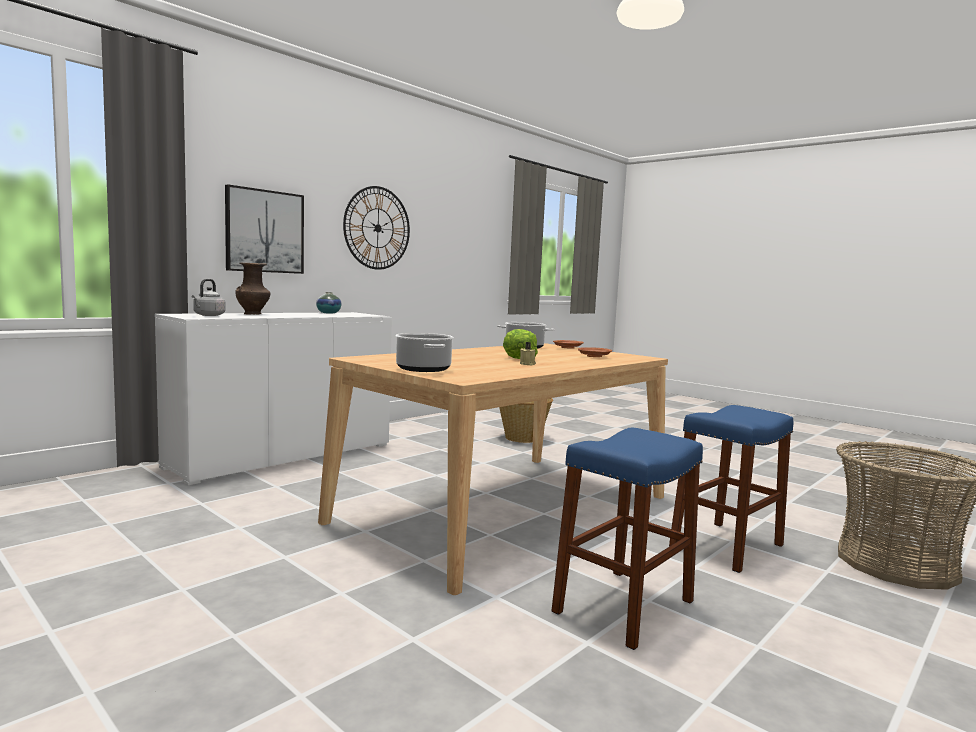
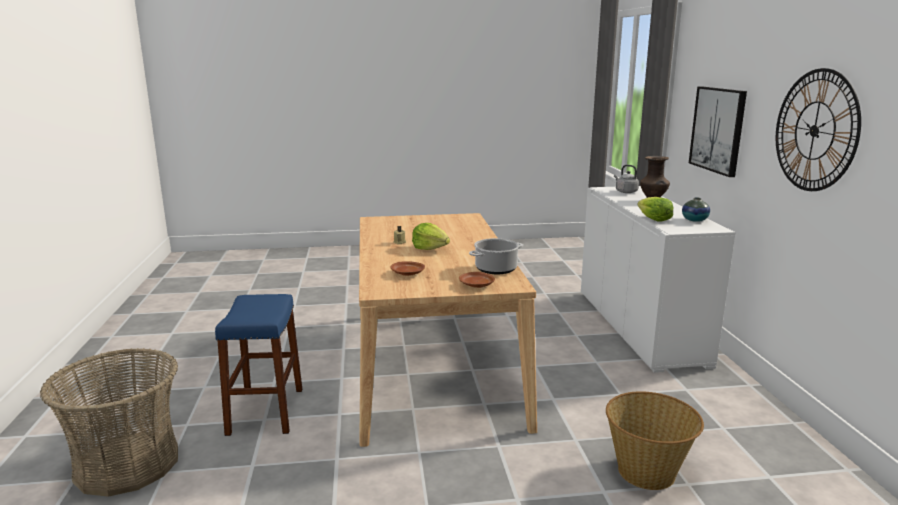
camera: 130 degrees right, 10 degrees up
cooking pot [395,333,454,372] -> none
blue stool [551,428,703,650] -> none
none -> lettuce [637,197,673,221]

